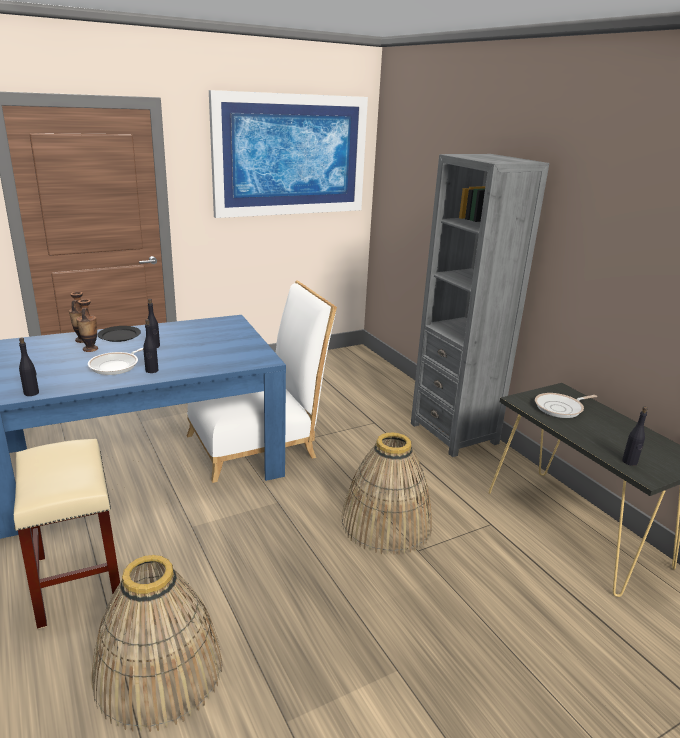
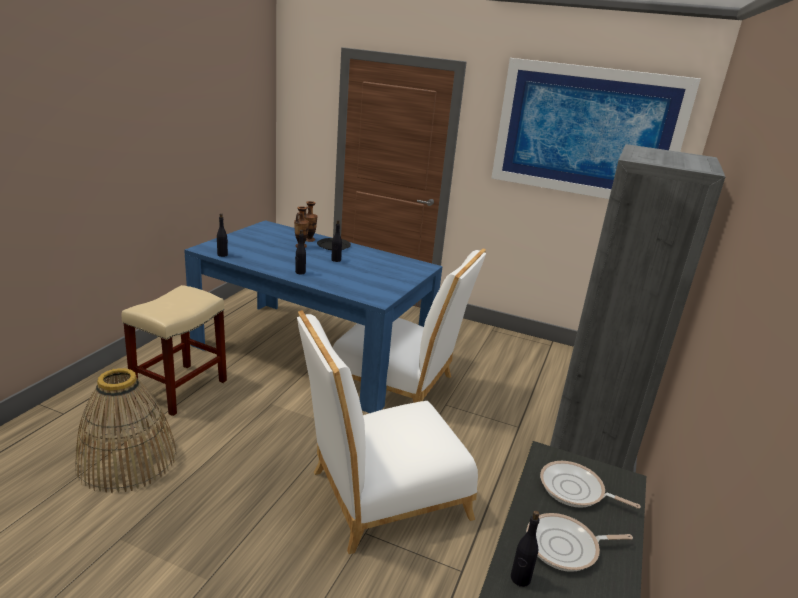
camera: 50 degrees right, 0 degrees up
frying pan [88,348,143,375] -> frying pan moved to [526,513,633,572]
basket [341,432,432,555] -> white chair [297,311,478,554]

